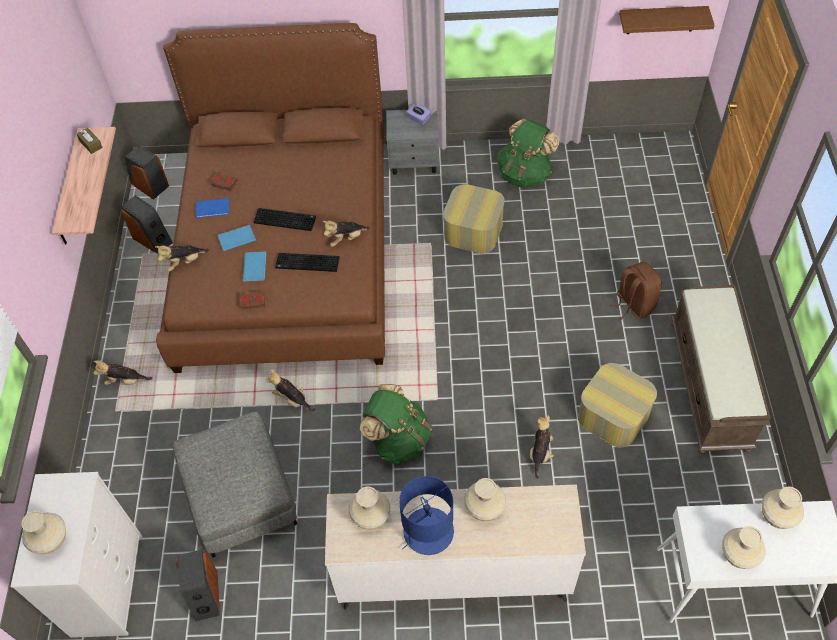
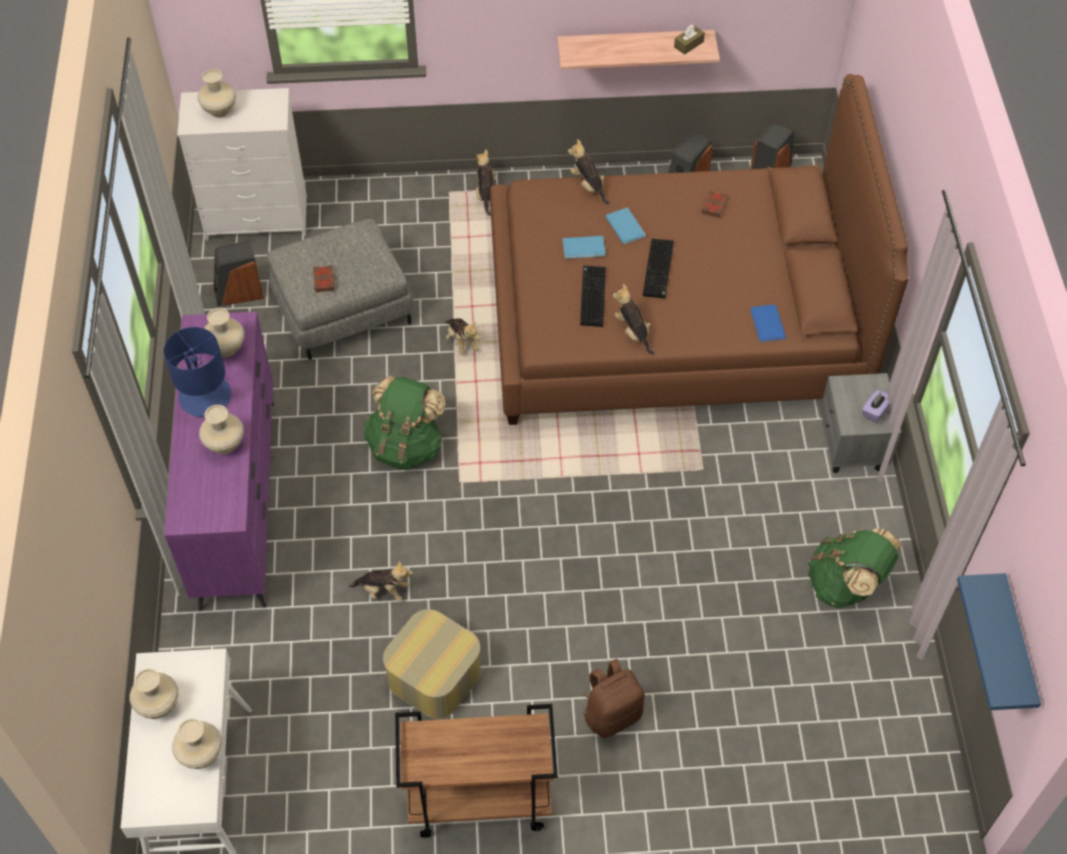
camera: 85 degrees right, 0 degrees up
blue book [195,198,229,218] -> blue book moved to [751,304,786,342]
brown book [240,291,265,309] -> brown book moved to [313,265,335,292]
plush toy [266,369,316,411] -> plush toy turned 120 degrees clockwise [444,318,480,355]
beige dresser [325,484,586,610] -> purple dresser [164,312,274,611]
ottoman [443,184,505,253] -> none
brown shelf [619,6,715,34] -> blue shelf [957,573,1041,710]
brown bench [671,285,771,454] -> brown cart [395,704,558,838]

